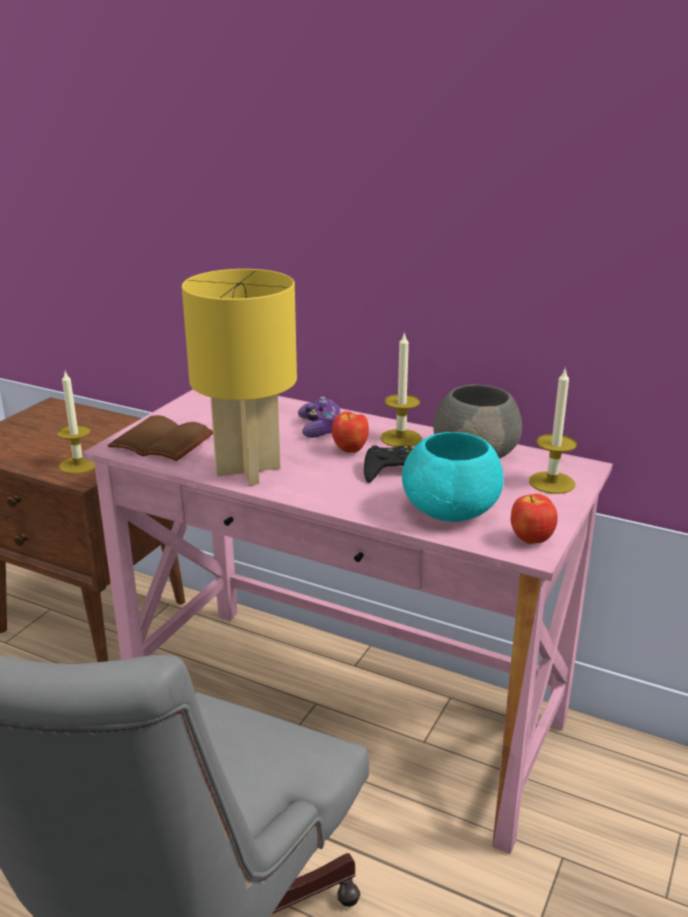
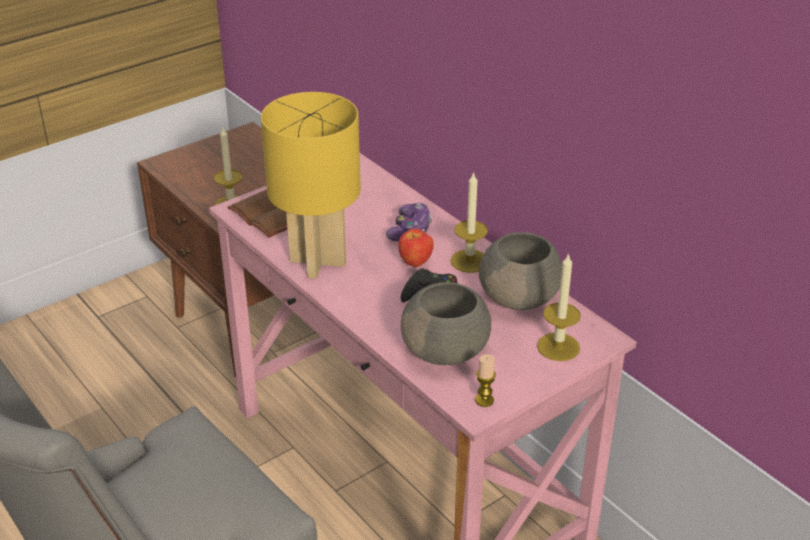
camera: 25 degrees right, 10 degrees up
turquoise bowl [402,432,504,522] -> grey bowl [401,282,491,365]
apple [511,494,558,544] -> candle [475,354,496,407]

